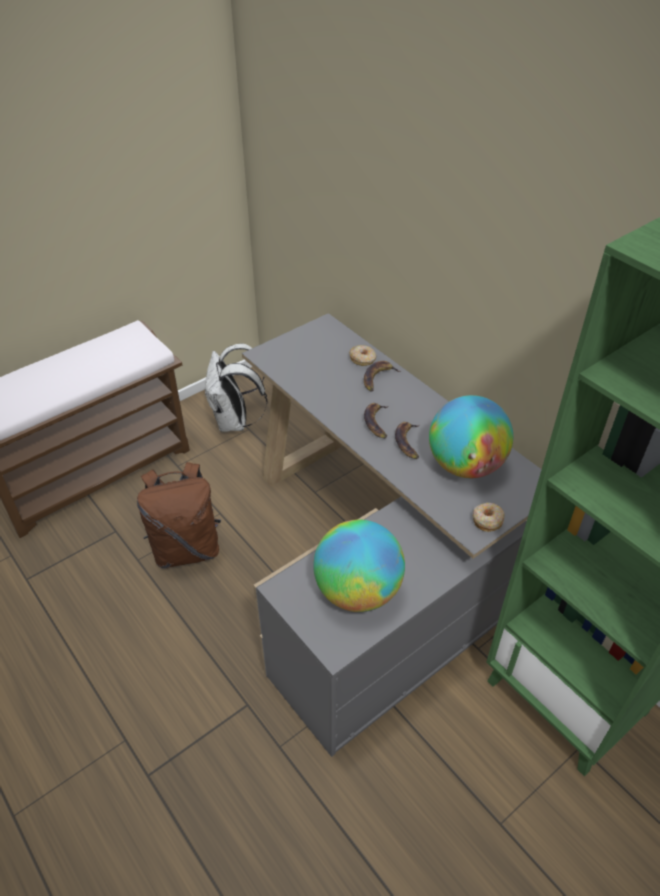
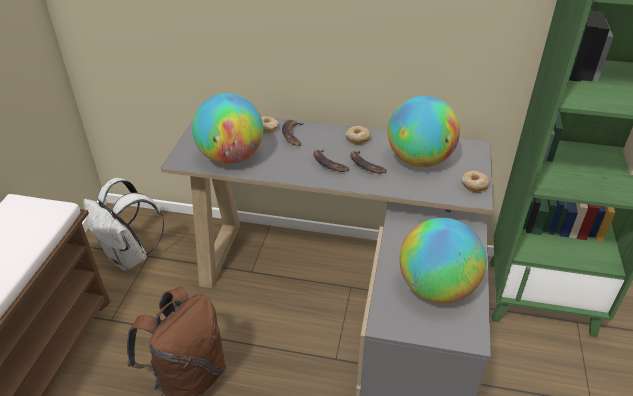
camera: 40 degrees left, 5 degrees down
none -> globe [192,93,263,164]
none -> donut [346,126,371,145]

